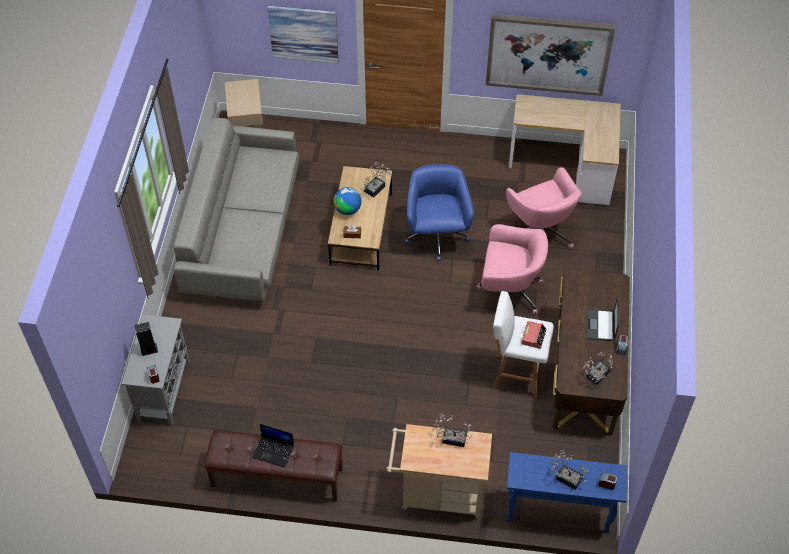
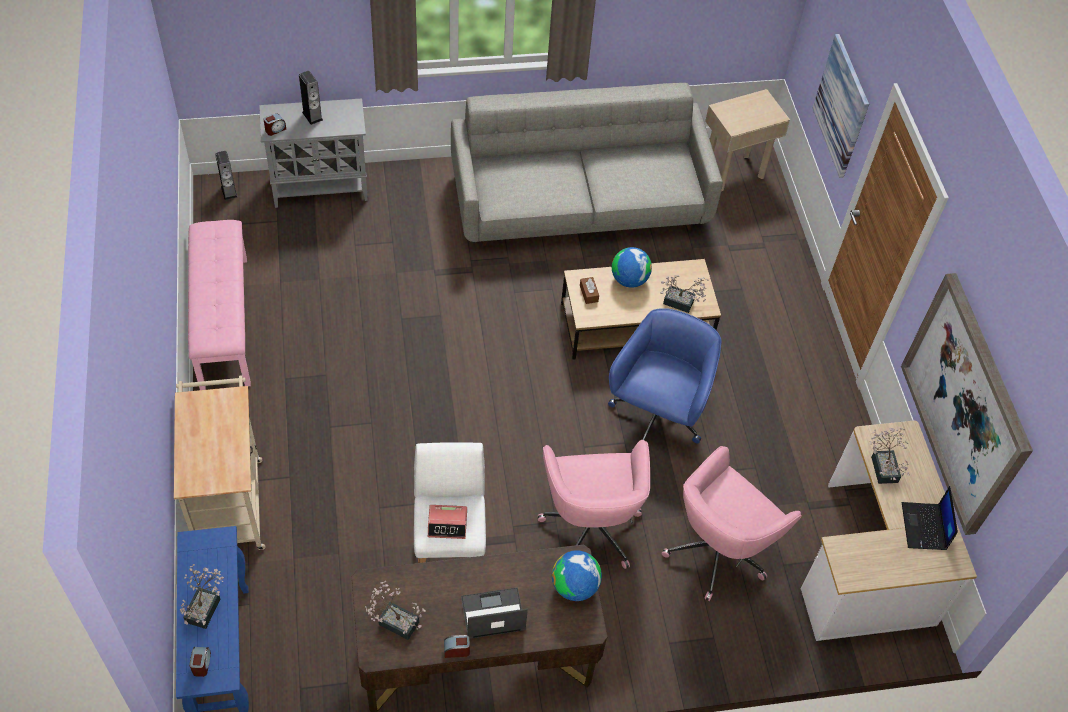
camera: 70 degrees right, 0 degrees up
brown bench [205,430,343,502] -> pink bench [188,220,251,390]
laptop [252,424,294,468] -> laptop moved to [902,486,958,550]
blue office chair [405,164,474,262] -> blue office chair turned 45 degrees counterclockwise [608,308,721,443]
potted plant [434,413,473,447] -> potted plant moved to [870,428,910,484]
none -> speaker [215,151,238,200]
none -> globe [552,550,602,601]

